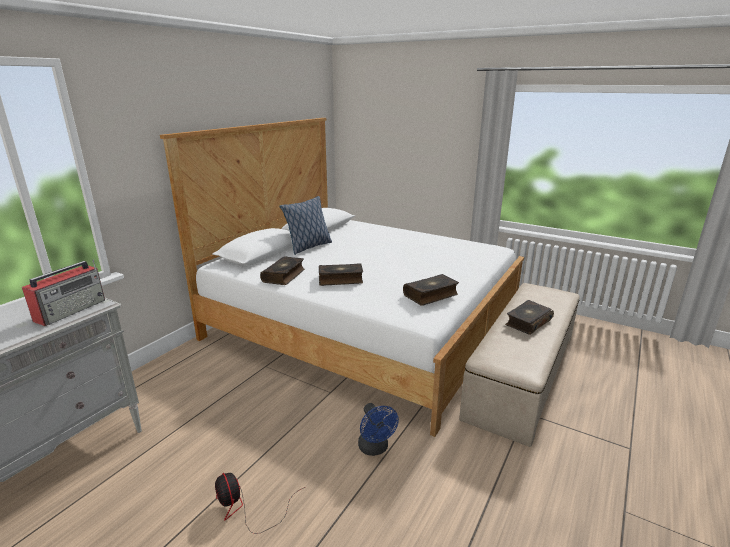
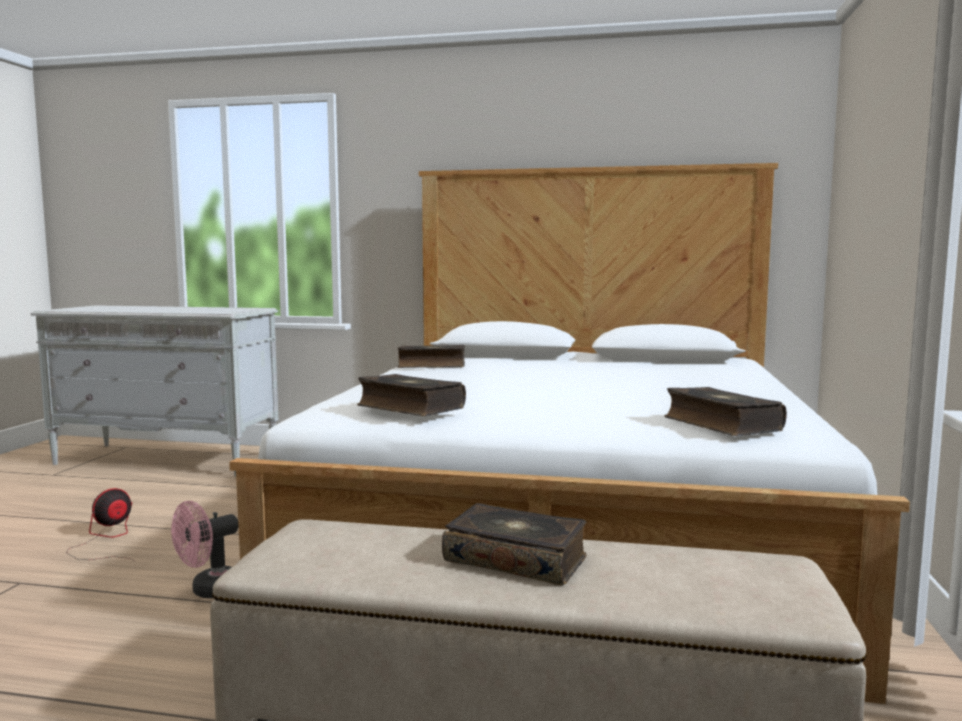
camera: 70 degrees right, 15 degrees down
radio [22,260,105,326] -> none
pillow [280,196,332,255] -> none
book [319,263,363,286] -> book moved to [665,387,787,436]
blue fan [358,403,399,456] -> pink fan [171,501,239,598]

